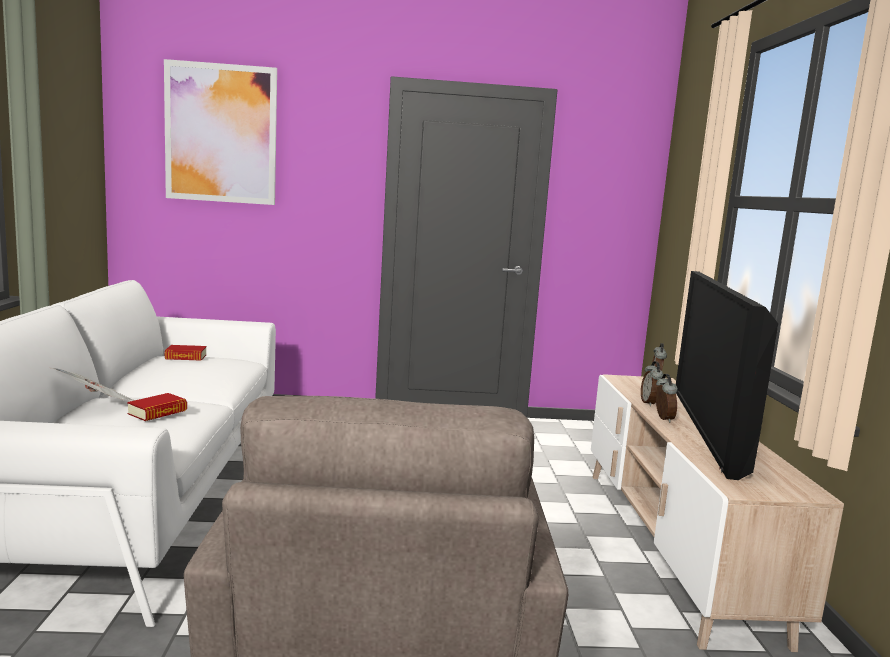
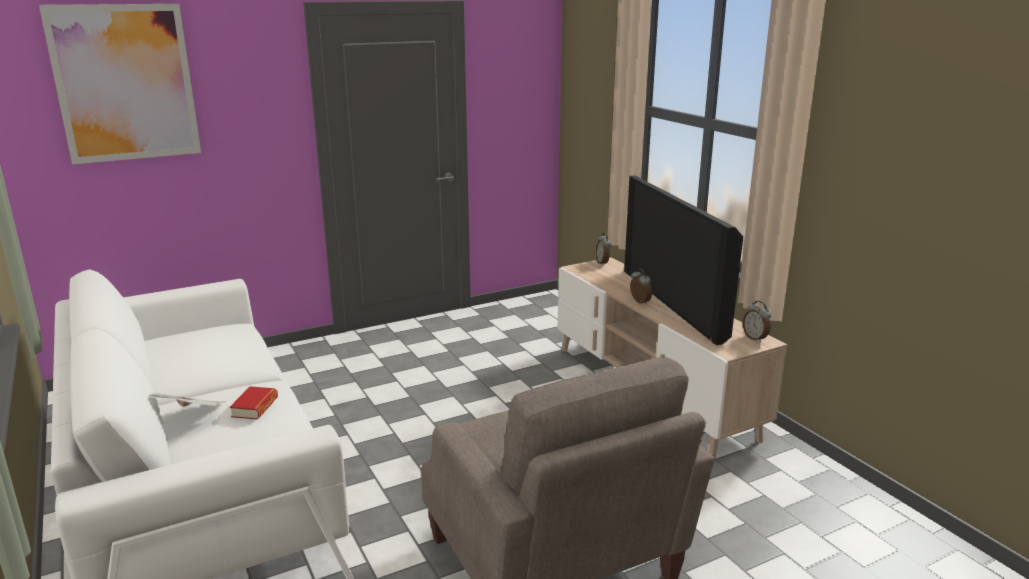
camera: 25 degrees left, 10 degrees up
book [165,345,206,361] -> none
alarm clock [641,361,664,406] -> alarm clock moved to [743,301,771,342]

